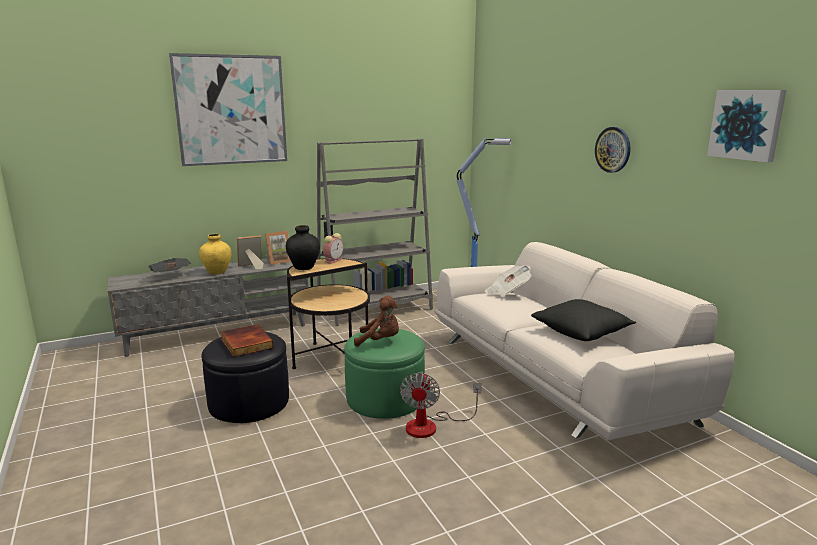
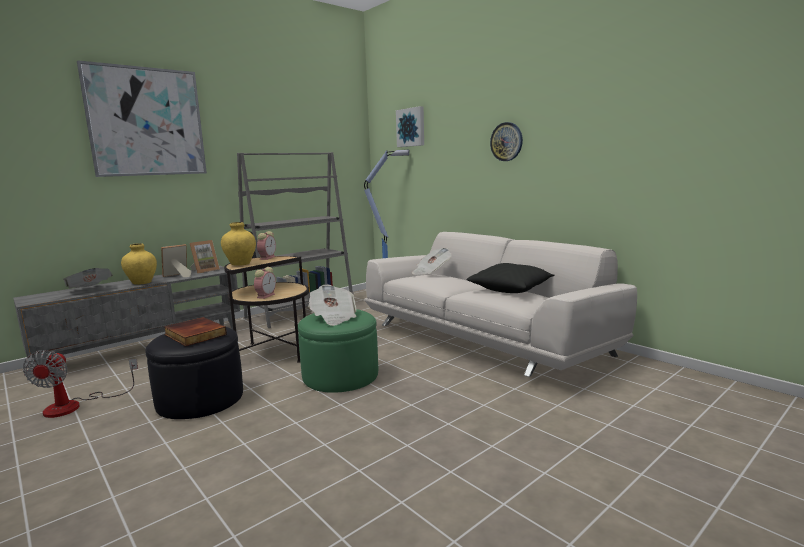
camera: 15 degrees left, 5 degrees down
black vase [286,225,320,270] -> yellow vase [221,222,256,266]
brown plush toy [354,296,399,347] -> newspaper [308,285,356,326]
fan [400,372,481,438] -> fan moved to [23,350,138,418]
picture [707,90,786,162] -> picture moved to [396,106,424,147]
none -> alarm clock [254,267,276,299]

